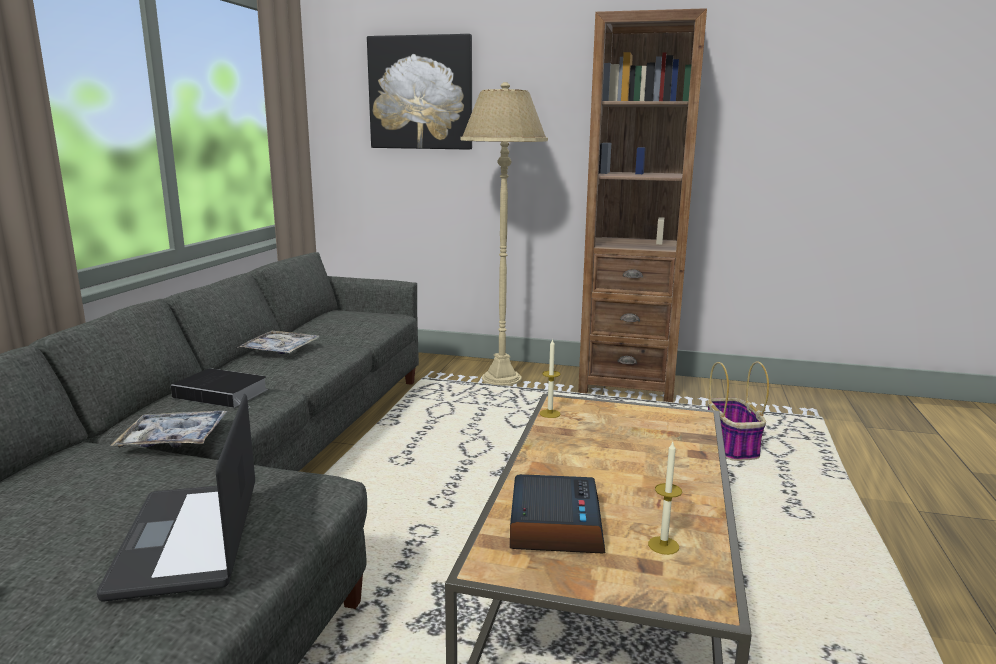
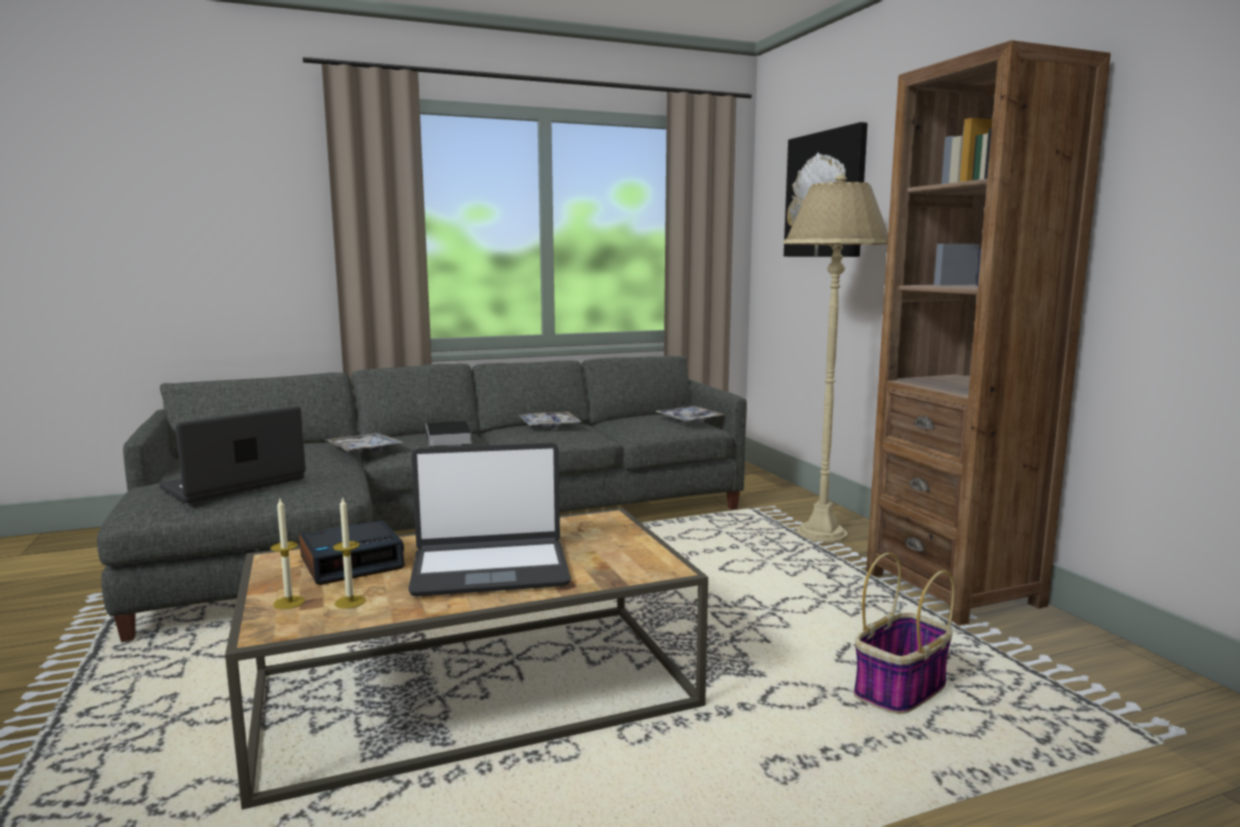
camera: 55 degrees right, 5 degrees down
candle [540,339,561,418] -> candle moved to [270,498,305,609]
none -> laptop [408,443,571,597]
none -> tray [655,406,725,423]

